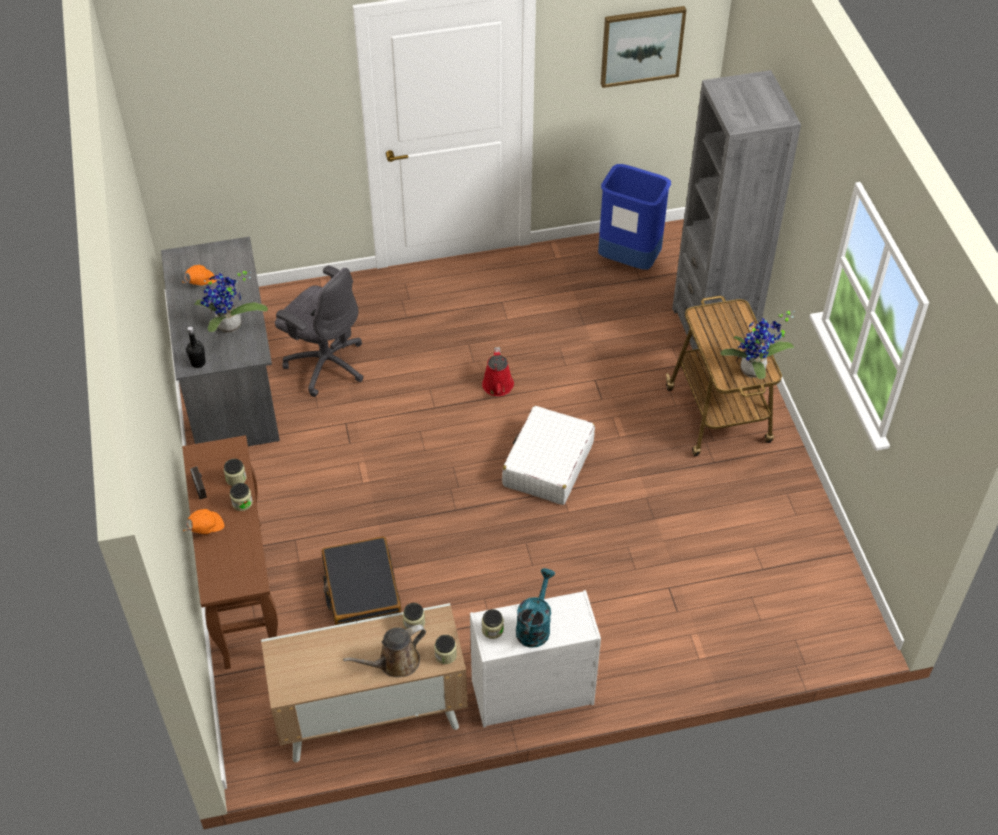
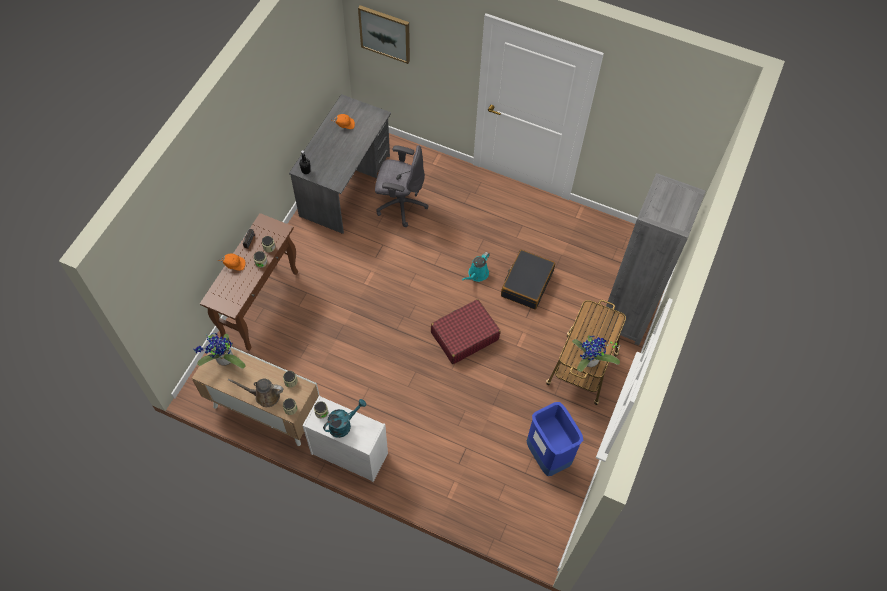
camera: 35 degrees right, 10 degrees up
potted plant [194,271,268,333] -> potted plant moved to [193,333,245,369]
grey office chair [275,266,364,397] -> grey office chair turned 60 degrees counterclockwise [375,145,428,227]
black suitcase [322,537,402,625] -> black suitcase moved to [501,250,555,310]
red watering can [482,347,514,396] -> turquoise watering can [462,252,490,282]
white suitcase [502,406,595,505] -> red suitcase [431,299,501,364]
blue trash can [598,164,671,270] -> blue trash can moved to [527,402,583,476]
picture [601,6,686,88] -> picture moved to [358,5,410,64]

